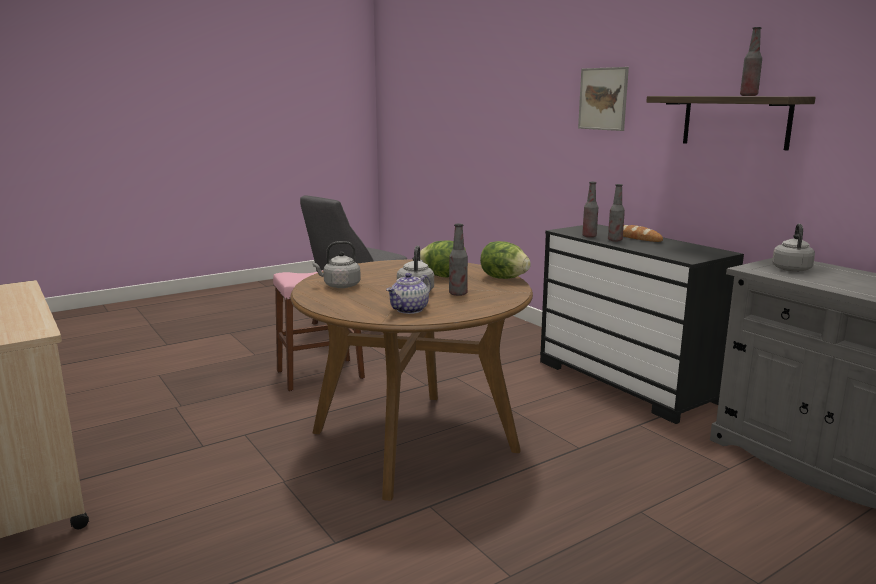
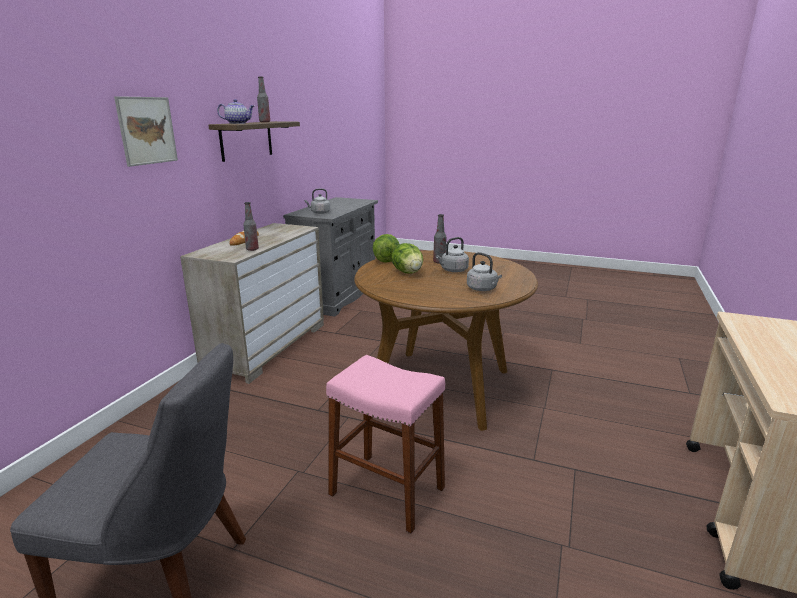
camera: 125 degrees left, 5 degrees up
teapot [386,273,431,314] -> teapot moved to [217,99,254,124]
black dresser [540,224,744,424] -> beige dresser [180,223,324,384]
bottle [608,184,625,242] -> none

